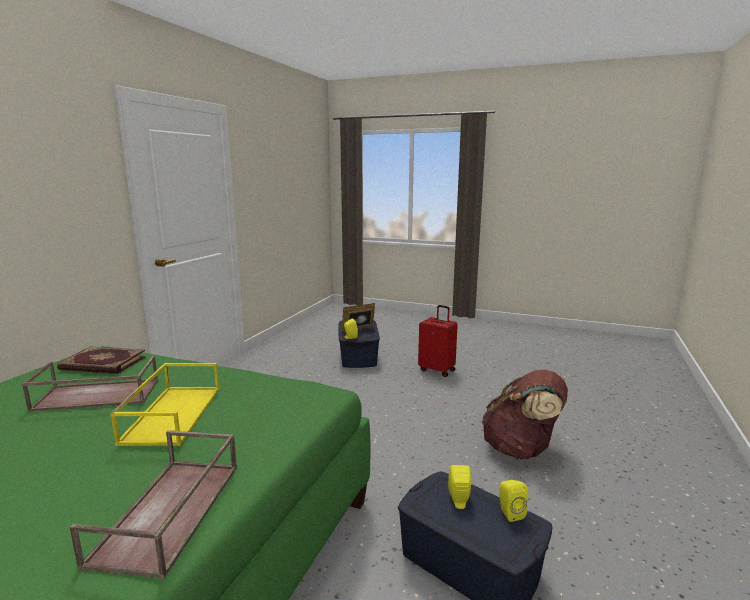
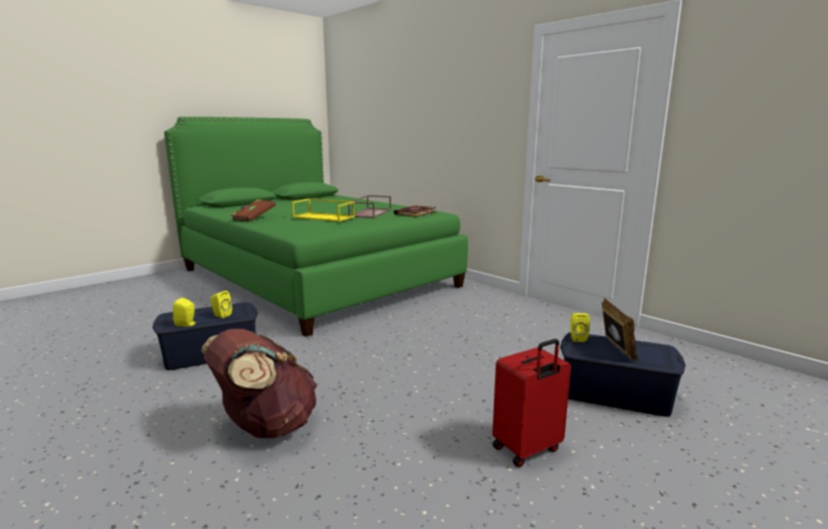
camera: 115 degrees right, 0 degrees up
brown tray [70,430,237,580] -> brown book [231,199,276,222]

